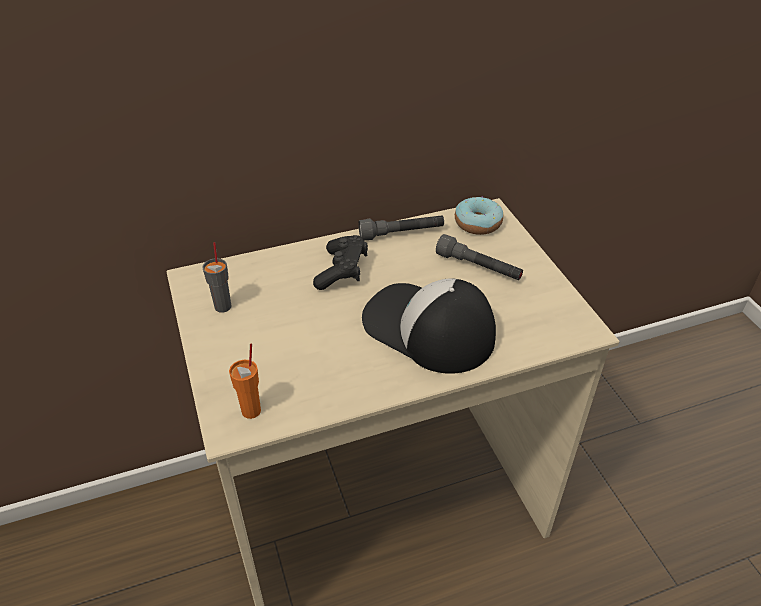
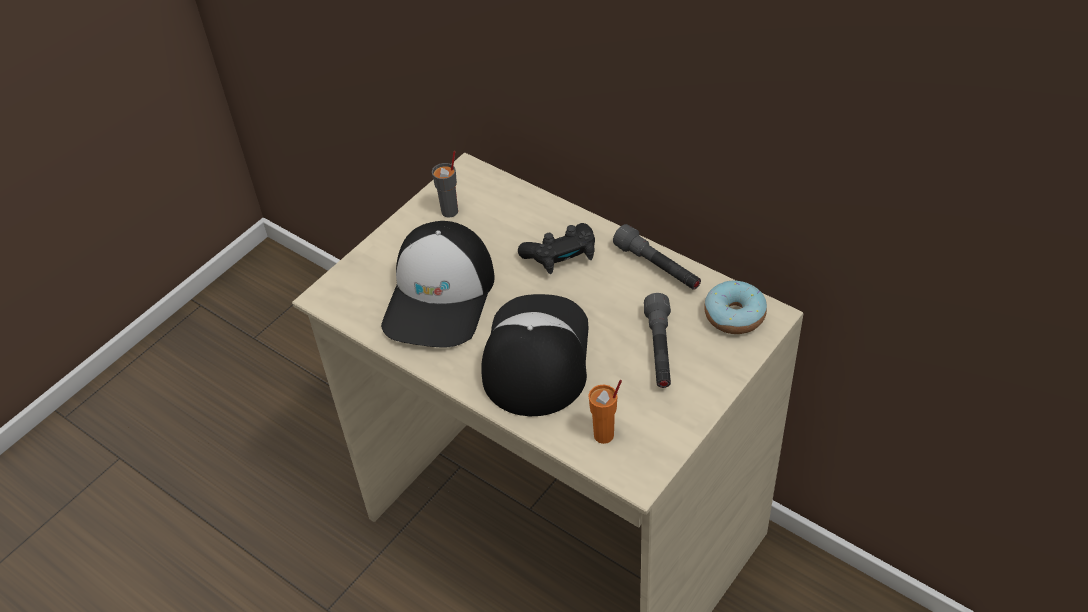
camera: 60 degrees right, 5 degrees up
orange cup [229,344,261,419] -> orange cup moved to [588,380,622,444]
none -> cap [381,221,495,348]

